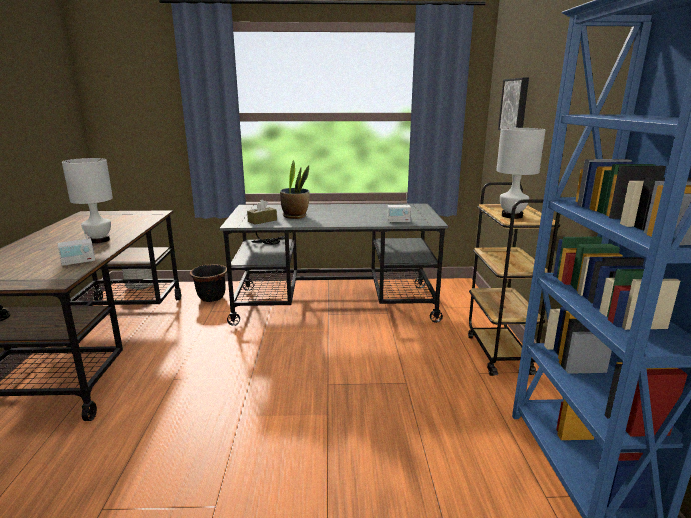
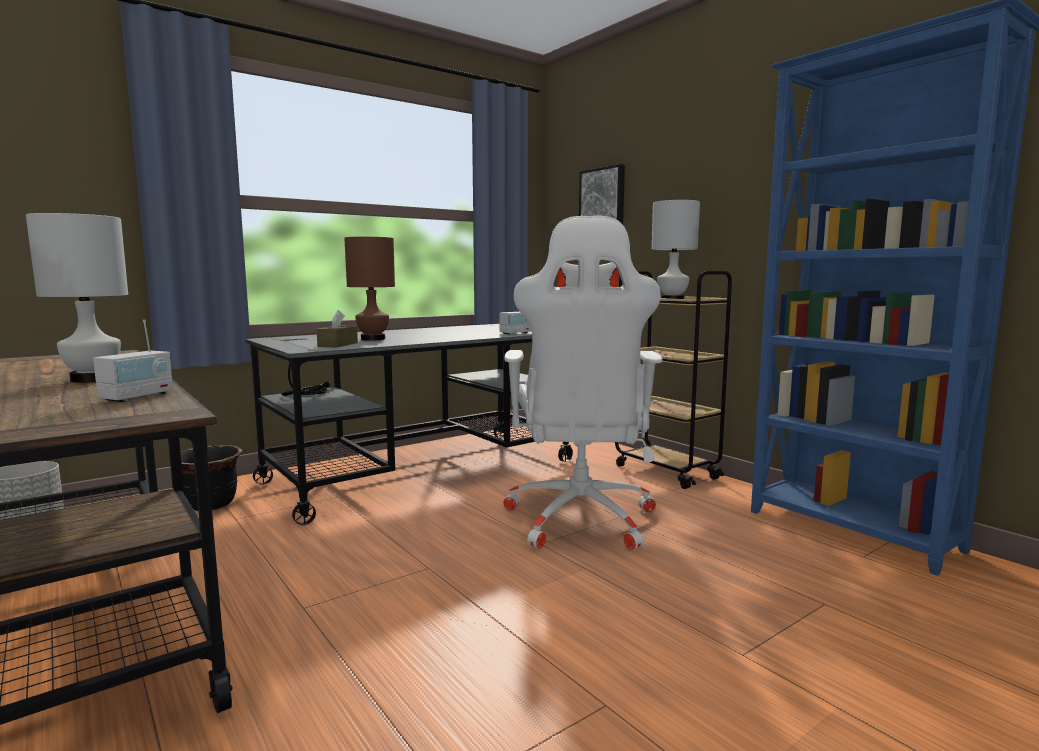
camera: 35 degrees left, 10 degrees down
potted plant [280,160,310,219] -> brown table lamp [344,237,395,341]
none -> white office chair [503,216,662,550]

